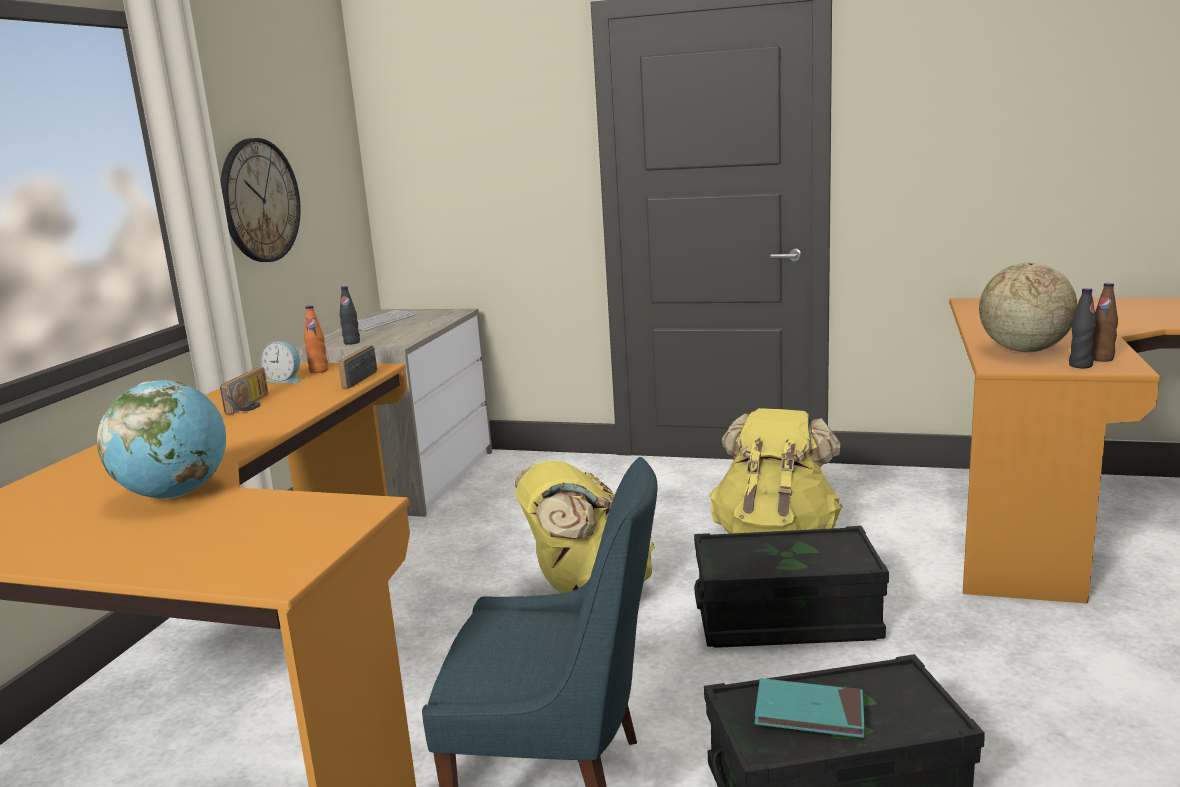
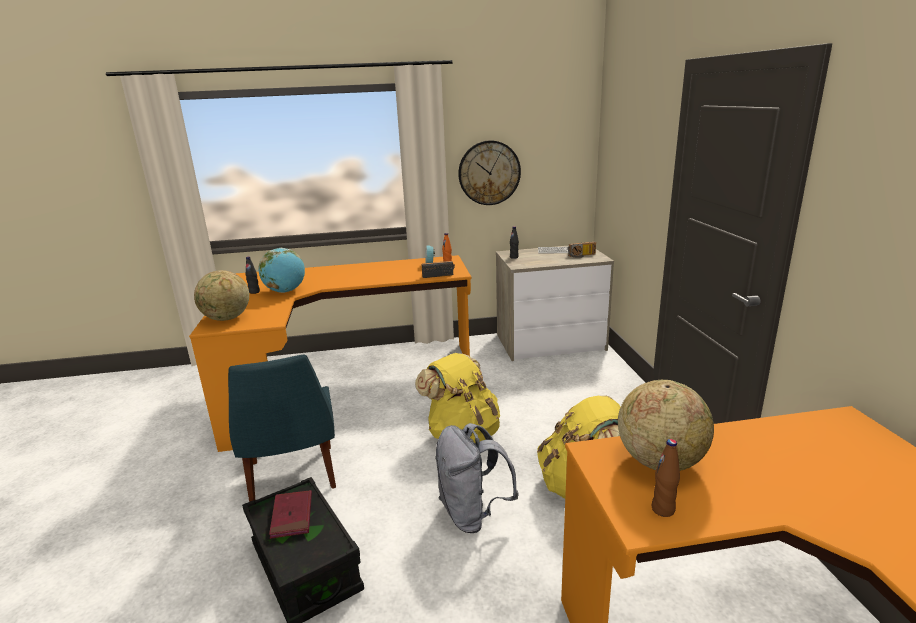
camera: 65 degrees right, 5 degrees up
radio [220,367,269,414] -> radio moved to [568,242,596,258]
black storage box [694,526,889,648] -> grey backpack [435,423,519,533]
turquoise book [755,678,865,738] -> red book [269,490,312,539]
black bottle [1069,288,1097,368] -> black bottle moved to [246,257,260,294]
none -> globe [194,270,249,321]

